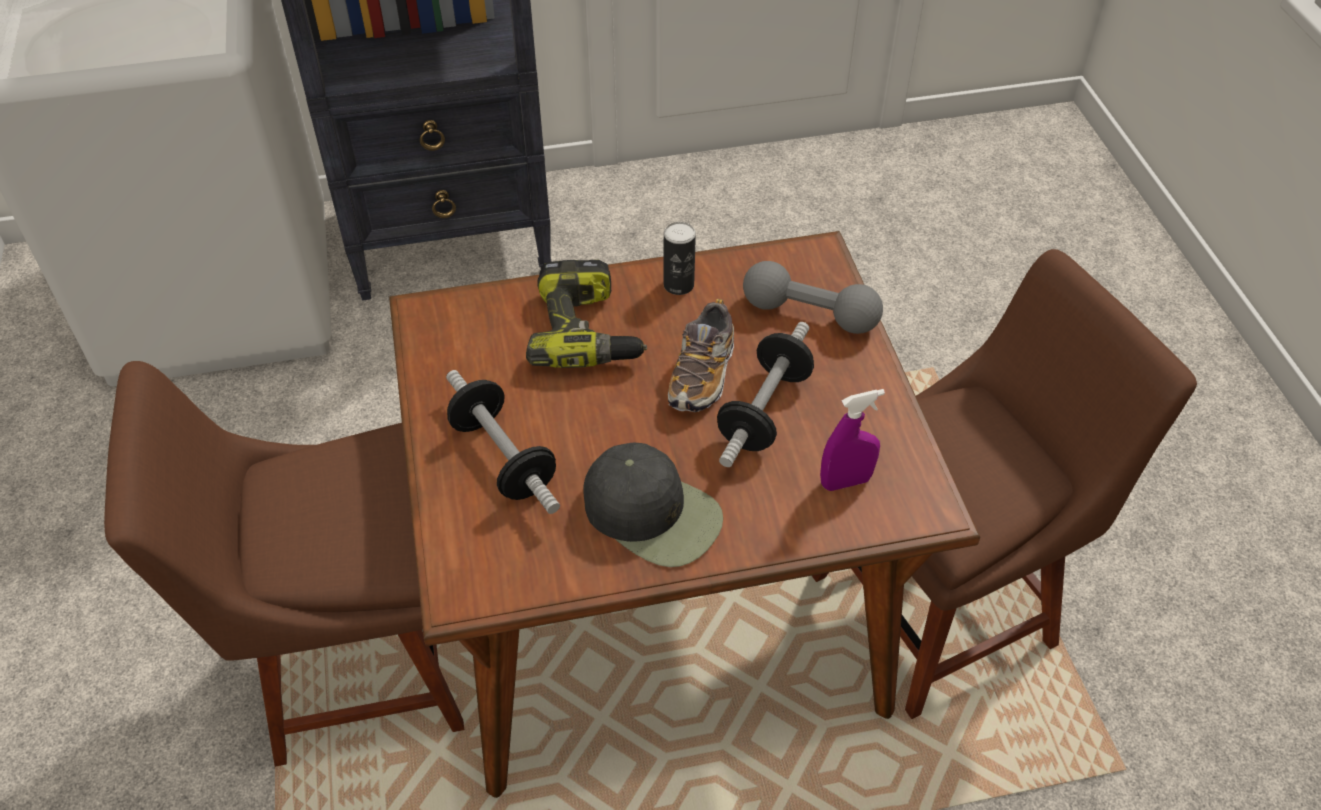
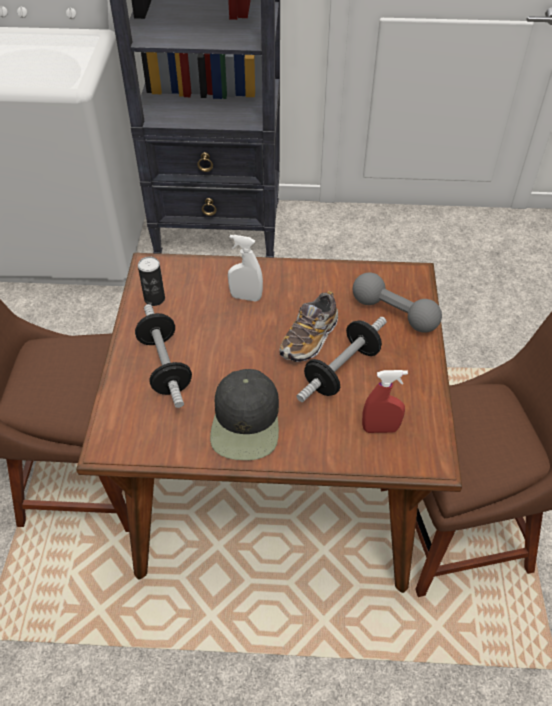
camera: 15 degrees right, 0 degrees up
power drill [526,260,647,368] -> white spray bottle [228,235,263,302]
black cap [583,442,723,567] -> black cap turned 45 degrees clockwise [210,369,279,460]
can [664,222,696,295] -> can moved to [138,256,165,306]
purple spray bottle [820,389,885,491] -> red spray bottle [362,370,408,433]

